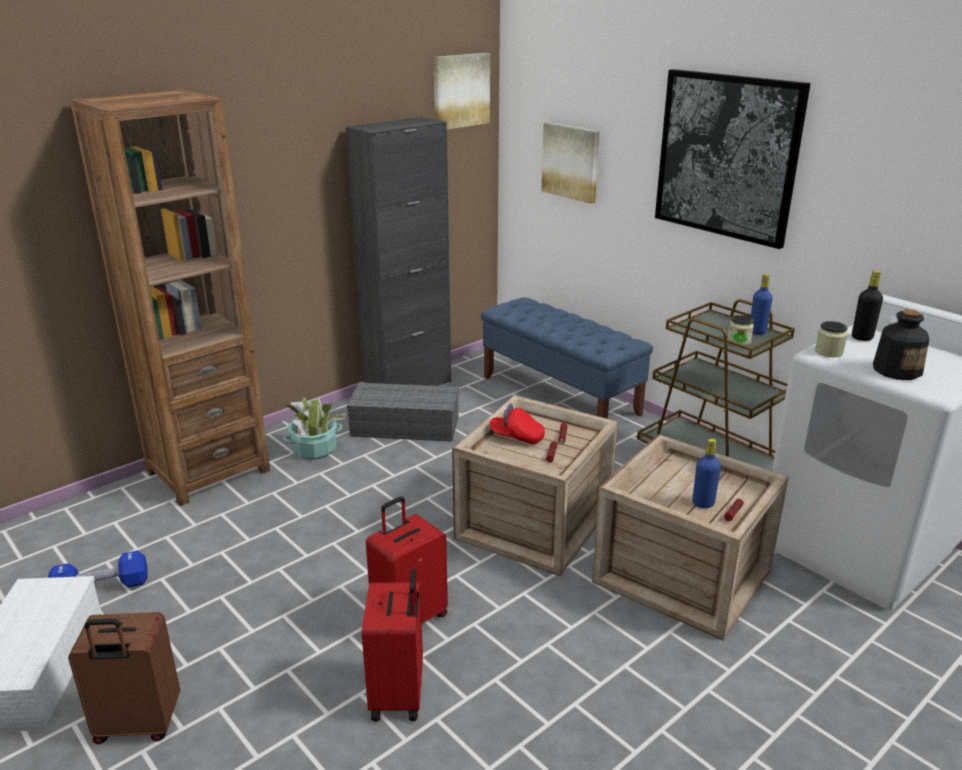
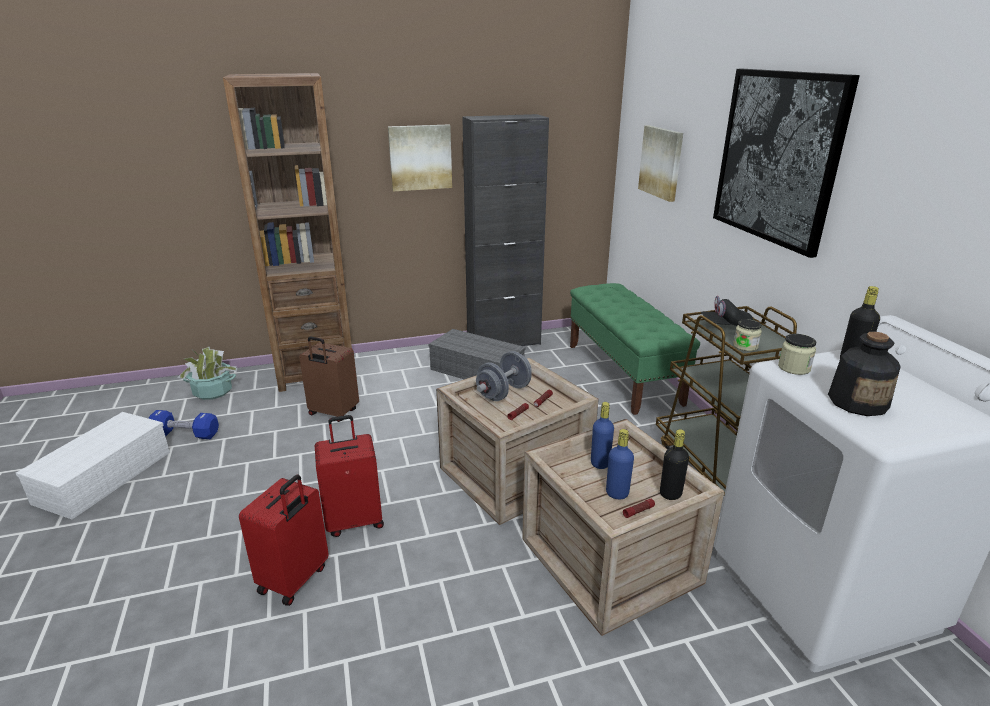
camera: 25 degrees right, 0 degrees up
brown suitcase [68,612,180,744] -> brown suitcase moved to [299,337,359,422]
potted plant [283,397,346,460] -> potted plant moved to [177,347,237,400]
picture [433,53,490,130] -> picture moved to [388,124,452,191]
blue bench [481,298,653,419] -> green bench [570,283,700,415]
red cap [490,403,545,444] -> grey dumbbell [476,351,532,401]
blue bottle [751,274,773,335] -> blue bottle moved to [591,402,614,469]
none -> black bottle [660,429,689,500]
none -> black cap [701,296,753,326]

